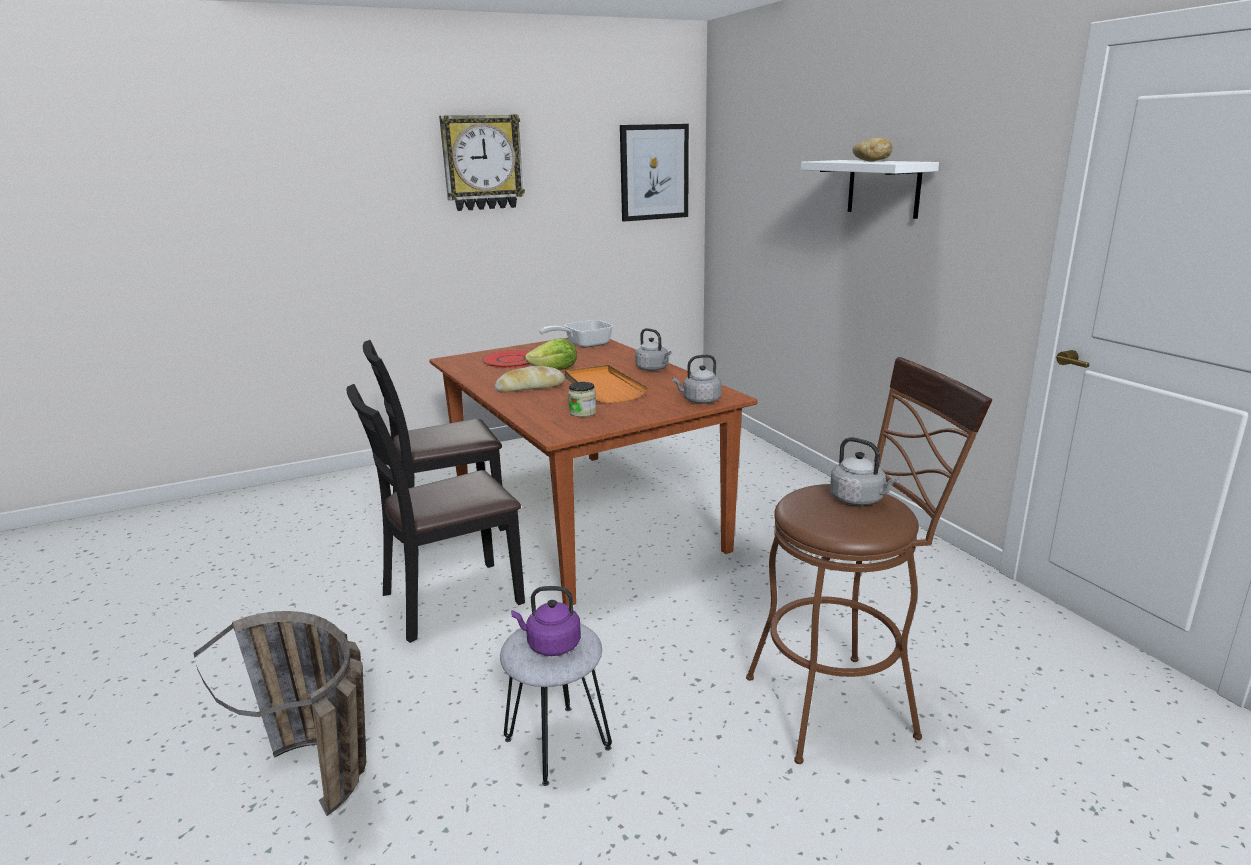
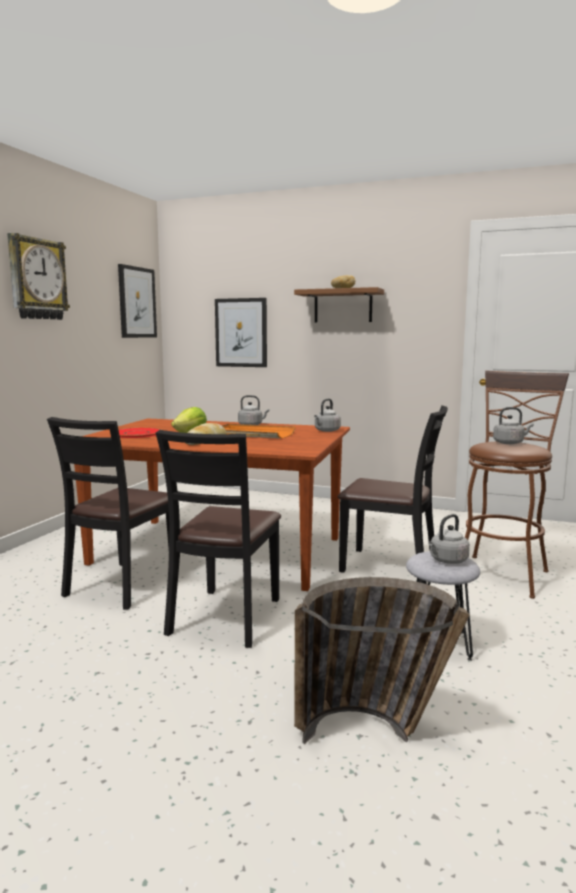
camera: 45 degrees left, 10 degrees down
purple kettle [511,586,581,656] -> grey kettle [428,514,470,564]
frying pan [539,320,613,348] -> none
jar [568,382,597,417] -> none
white shelf [801,160,939,219] -> brown shelf [294,287,384,322]
none -> picture [215,298,267,367]
none -> black chair [338,405,448,584]

